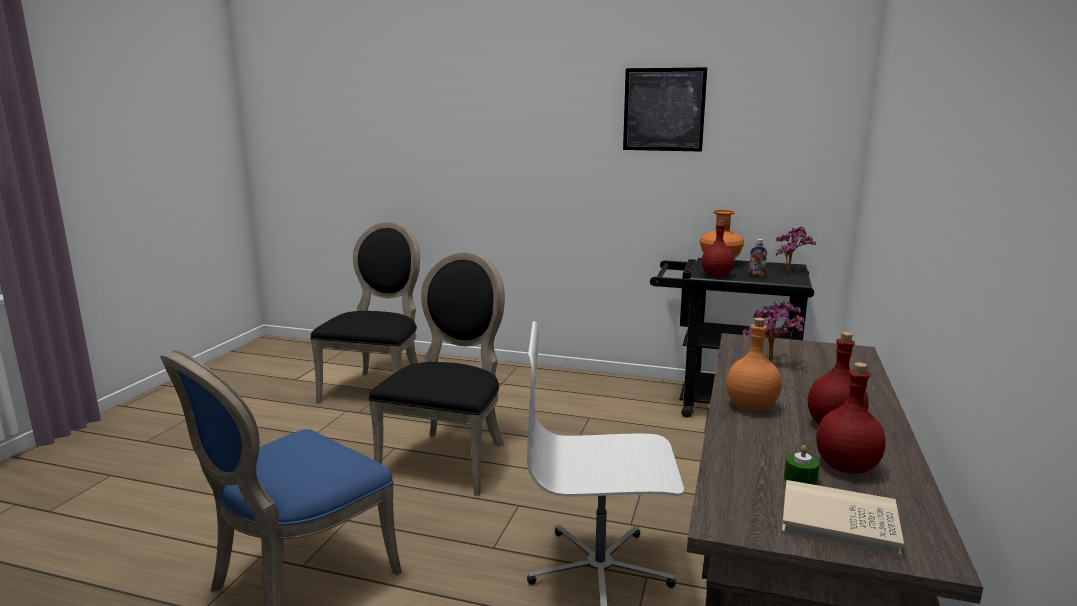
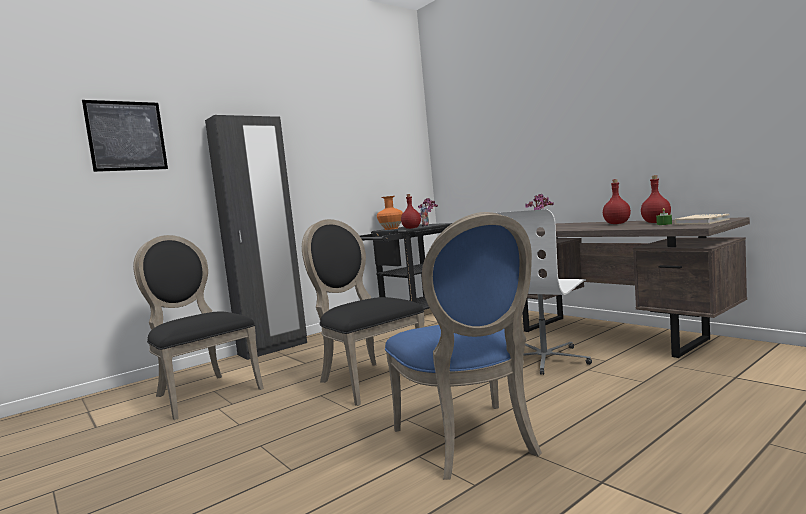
camera: 55 degrees left, 10 degrees down
picture [623,67,707,152] -> picture moved to [82,100,168,172]
orange bottle [726,318,782,411] -> none
none -> black wardrobe [205,115,307,360]

